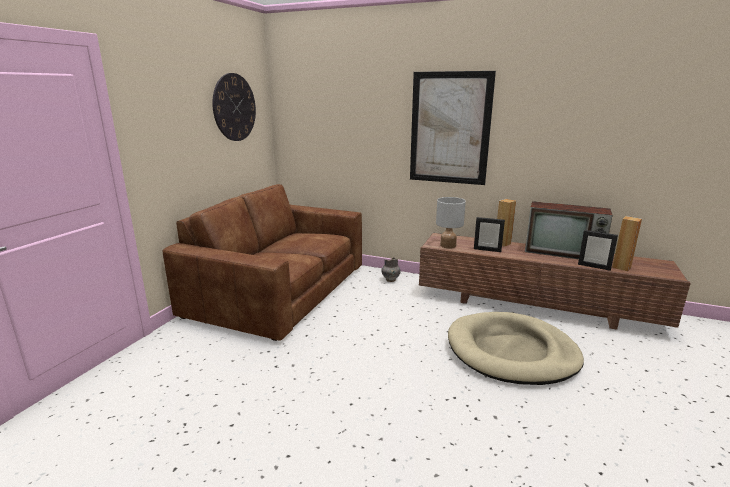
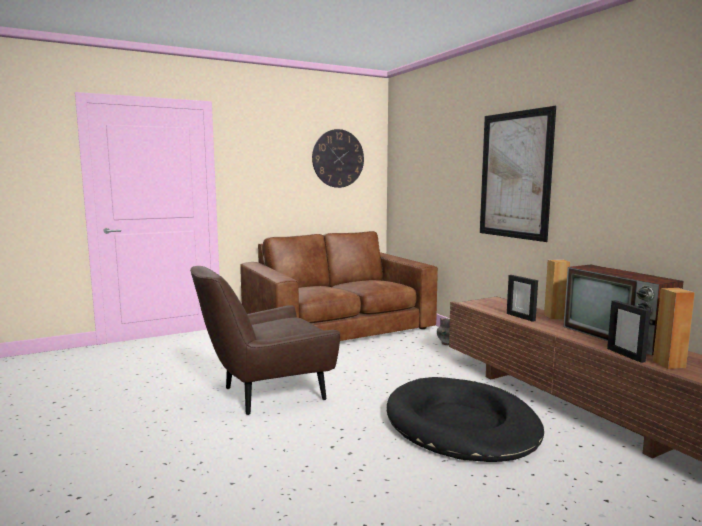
camera: 40 degrees right, 10 degrees down
grey table lamp [436,197,466,249] -> none
beige dog bed [448,312,584,385] -> black dog bed [387,377,544,462]
none -> brown armchair [190,266,340,415]

